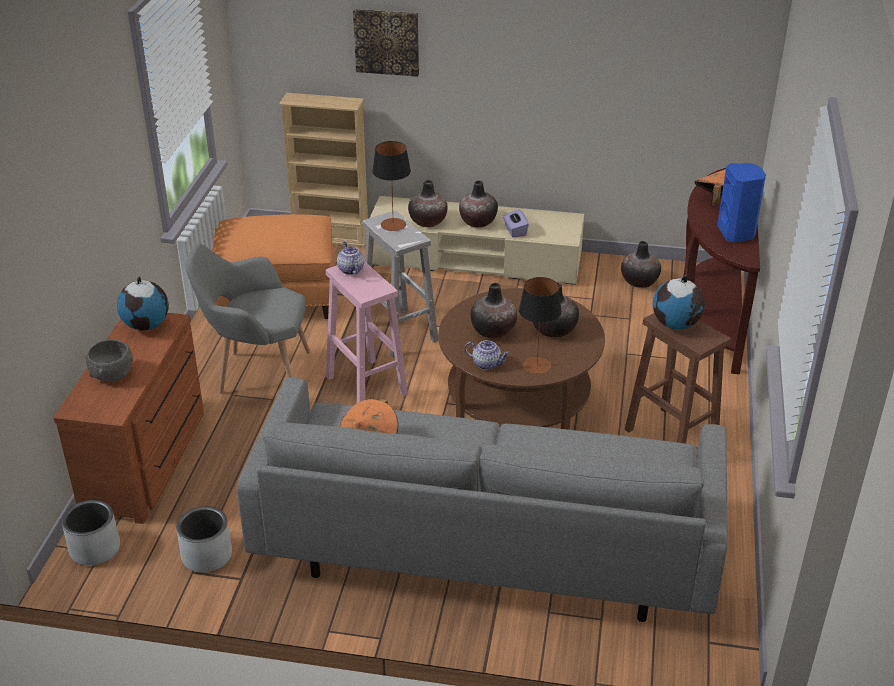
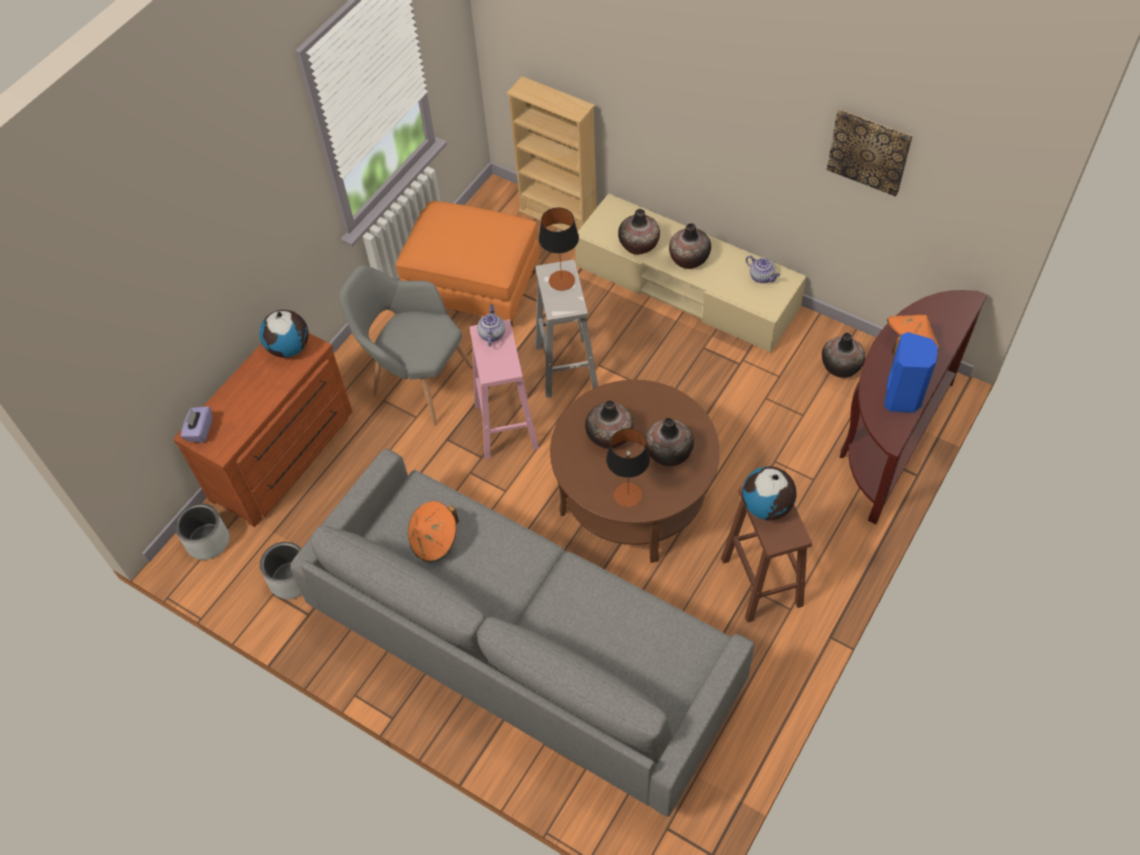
camera: 25 degrees right, 20 degrees up
grey bowl [85,340,133,382] -> none
picture [353,9,419,77] -> picture moved to [826,109,913,197]
teapot [465,340,510,370] -> teapot moved to [746,255,780,283]
purple tissue box [503,210,529,237] -> purple tissue box moved to [181,406,212,443]

